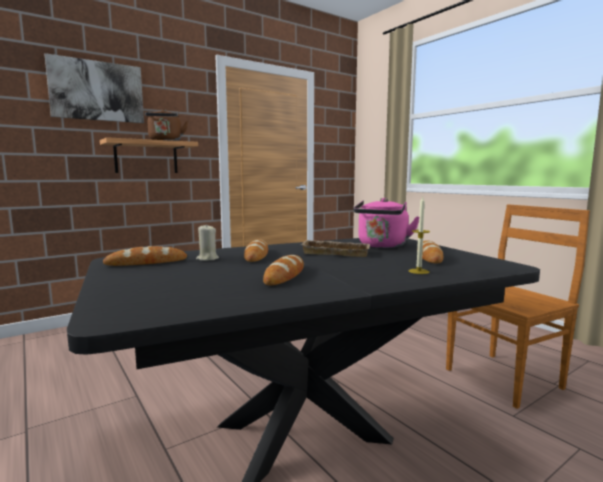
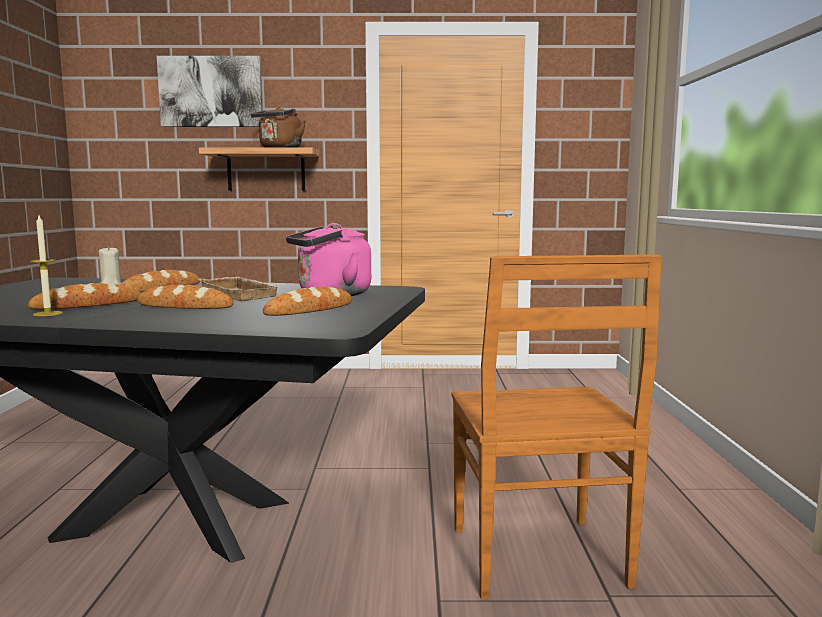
camera: 35 degrees right, 0 degrees up
bread [103,246,187,266] -> bread moved to [137,285,233,309]
candle [409,197,430,274] -> candle moved to [30,216,63,316]
brown chair [446,204,590,409] -> brown chair turned 75 degrees clockwise [451,254,662,600]

